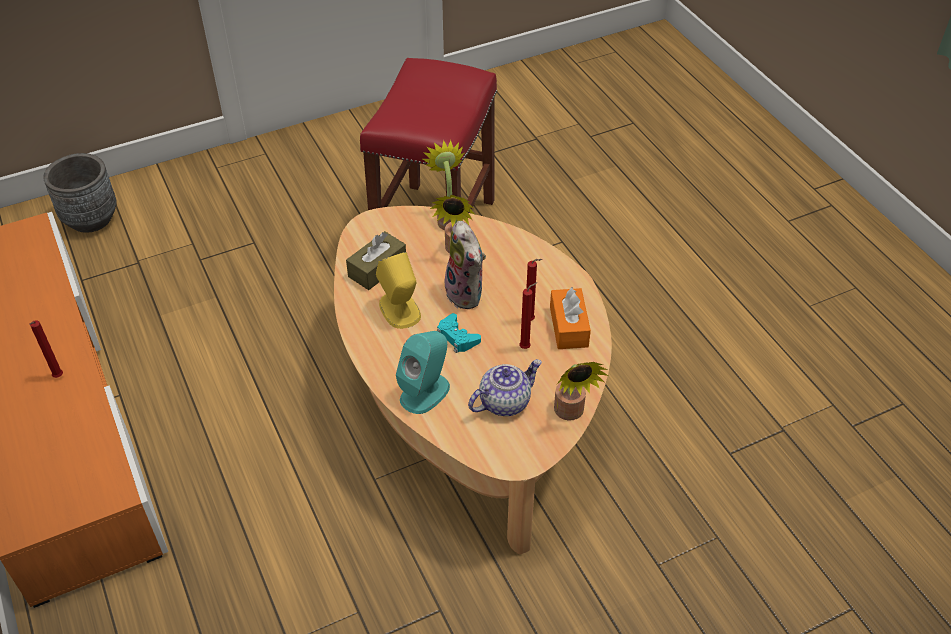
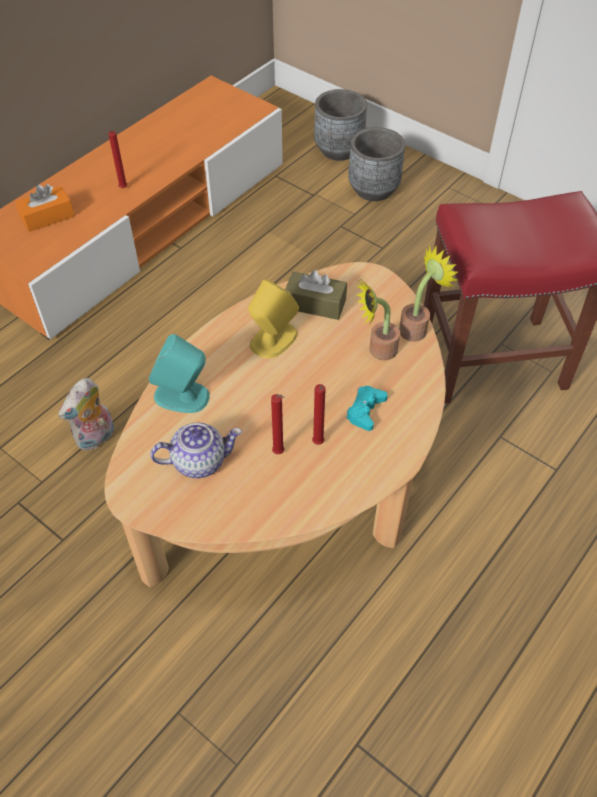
camera: 65 degrees right, 5 degrees up
turquoise game controller [437,313,481,353] -> turquoise game controller moved to [346,386,388,431]
plush toy [445,221,486,309] -> plush toy moved to [58,378,114,451]
teapot [468,359,542,416] -> teapot turned 45 degrees counterclockwise [150,423,242,478]
orange tissue box [550,287,591,349] -> orange tissue box moved to [15,184,75,232]
potted plant [554,362,608,421] -> none
none -> grey planter [348,127,405,201]

